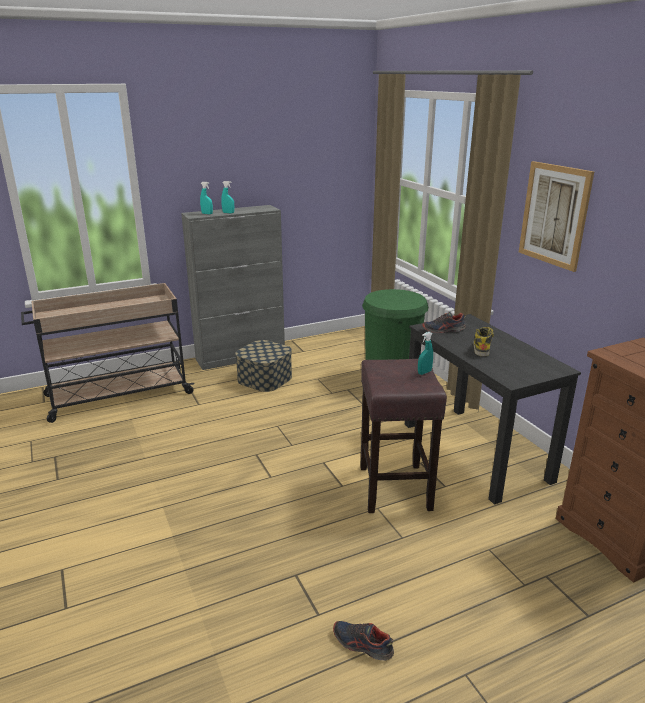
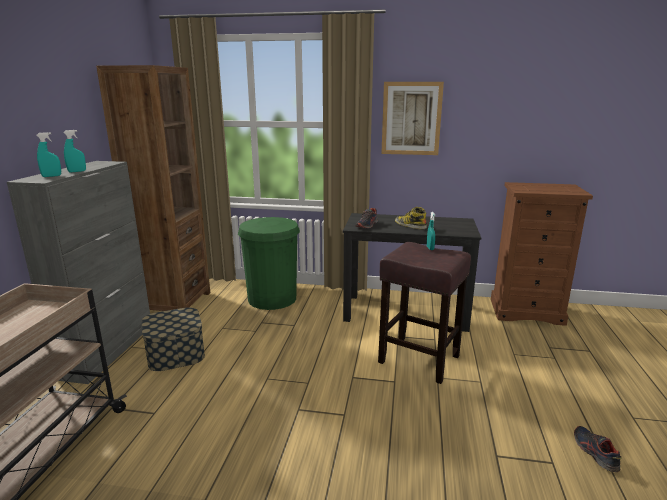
camera: 55 degrees left, 5 degrees down
shoe [333,621,394,660] -> shoe turned 105 degrees clockwise [574,426,622,472]
none -> brown bookcase [96,65,210,311]

